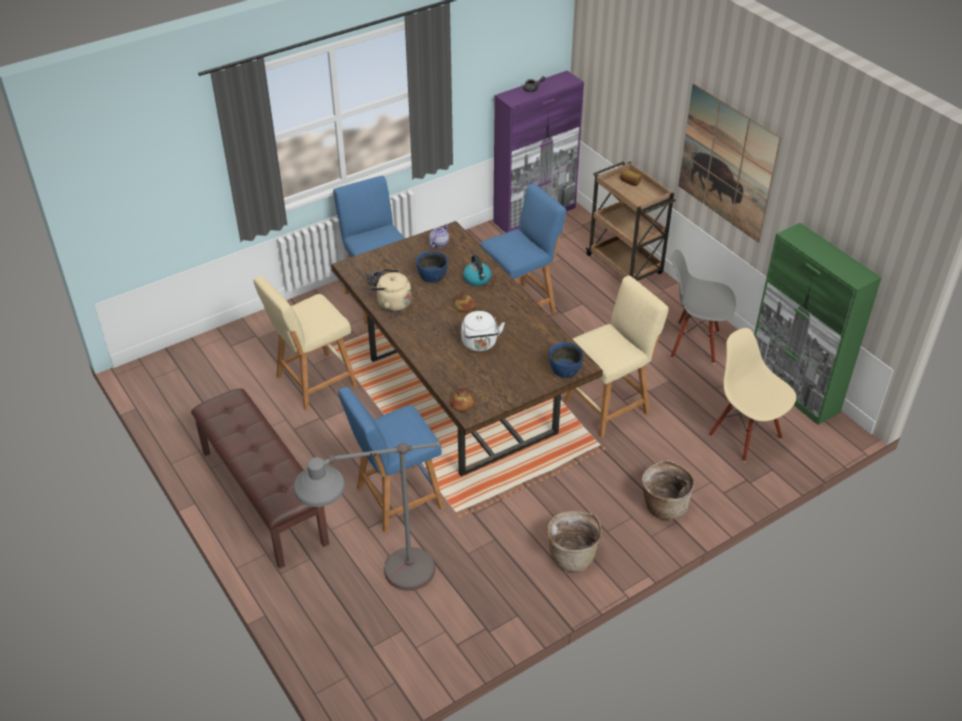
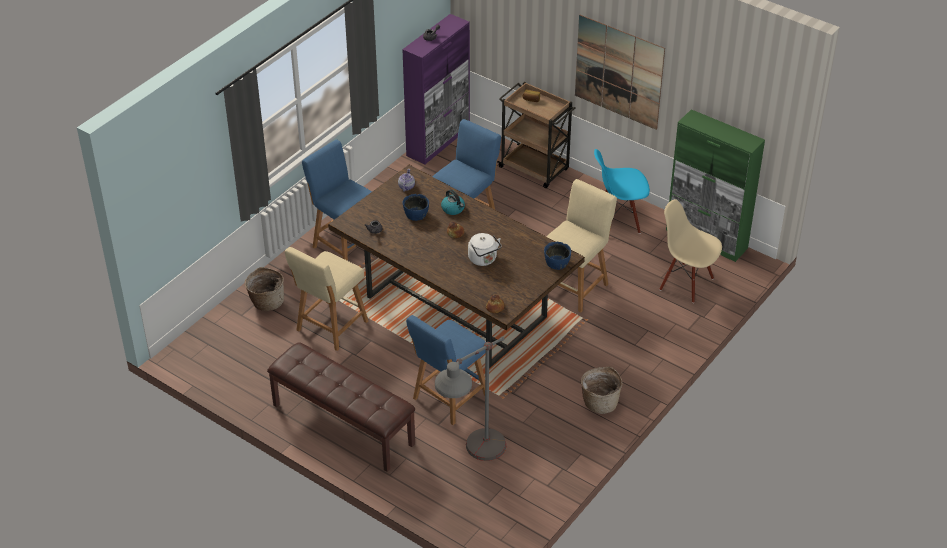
camera: 20 degrees left, 0 degrees up
beige kettle [370,269,411,312] -> none
basket [642,460,694,520] -> basket moved to [245,267,284,311]
grey chair [670,250,736,364] -> blue chair [594,149,650,234]

